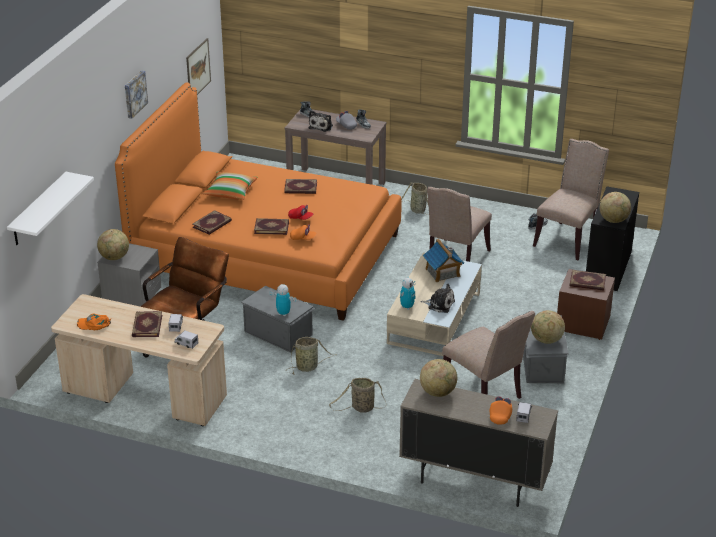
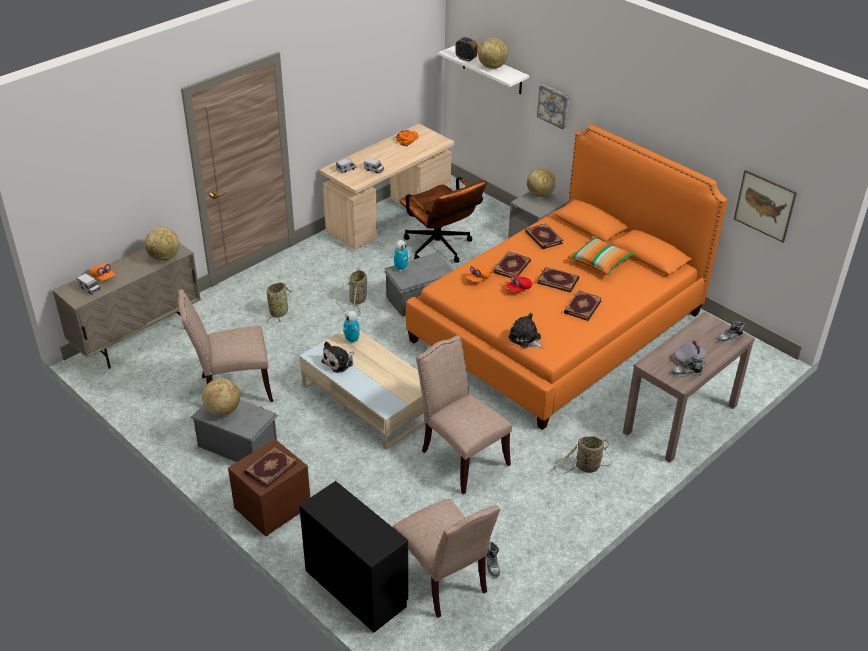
camera: 115 degrees right, 5 degrees up
picture [125,70,148,119] -> picture moved to [537,84,569,129]
book [132,311,162,337] -> book moved to [537,267,579,293]
plush toy [309,110,333,132] -> plush toy moved to [508,313,544,348]
toy house [423,239,464,282] -> none
globe [600,192,631,223] -> globe moved to [478,38,508,69]
none -> alarm clock [455,37,478,62]

